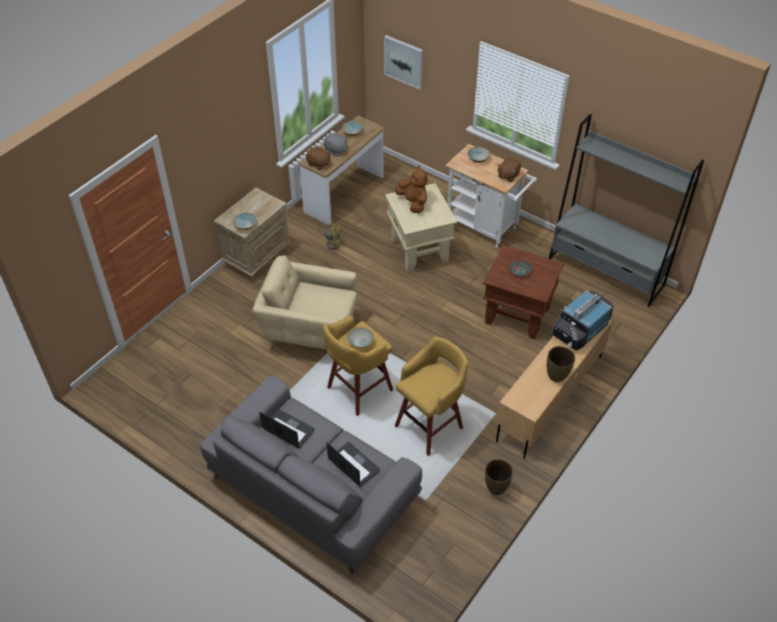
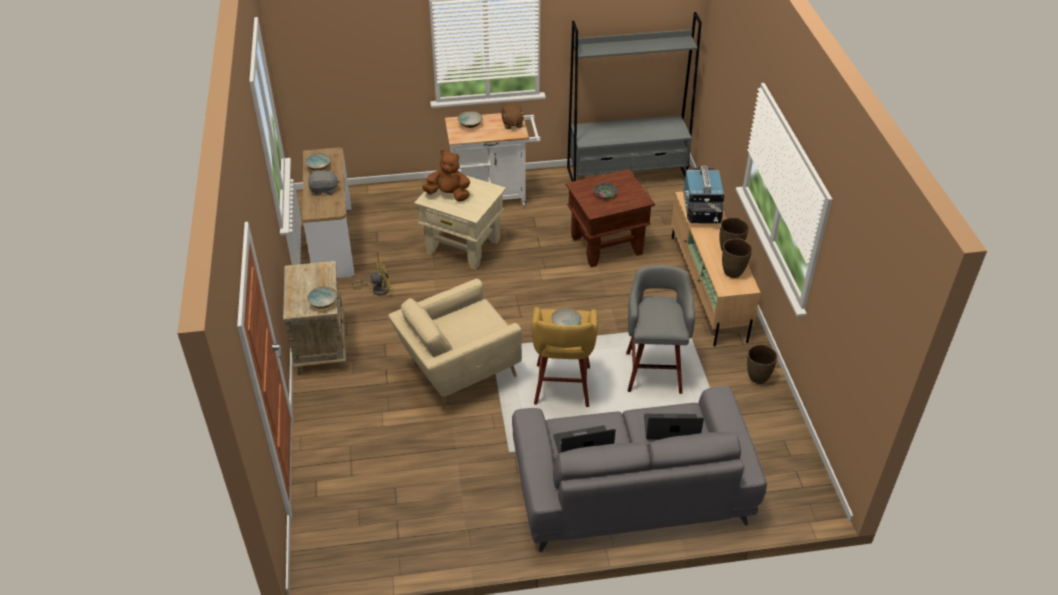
camera: 45 degrees left, 5 degrees down
brown plush toy [306,146,330,170] -> none
picture [384,35,423,90] -> none
yellow stool [395,337,468,456] -> grey stool [626,265,695,394]
none -> brown vase [722,239,753,278]

